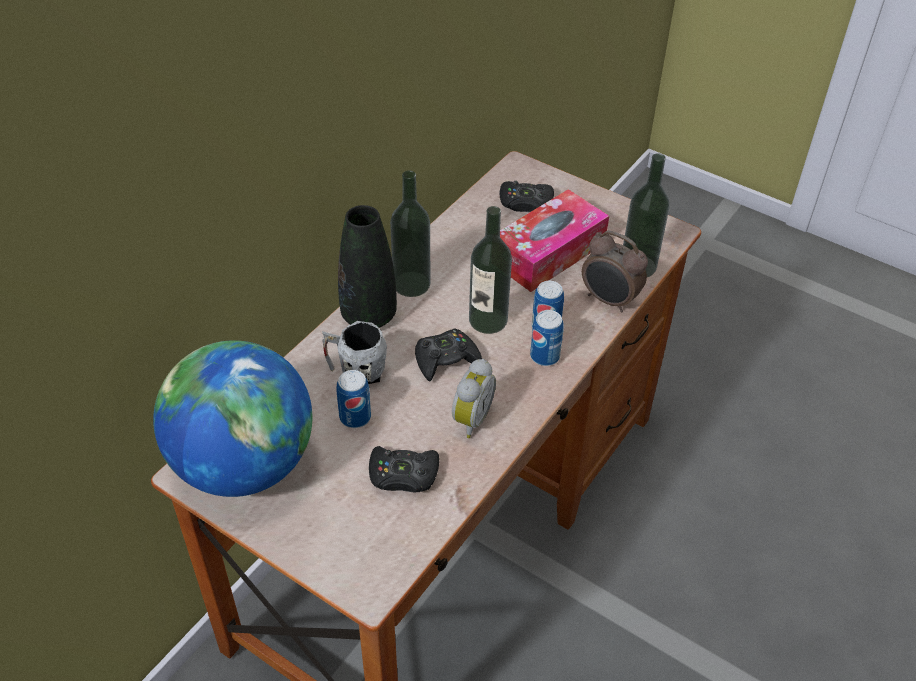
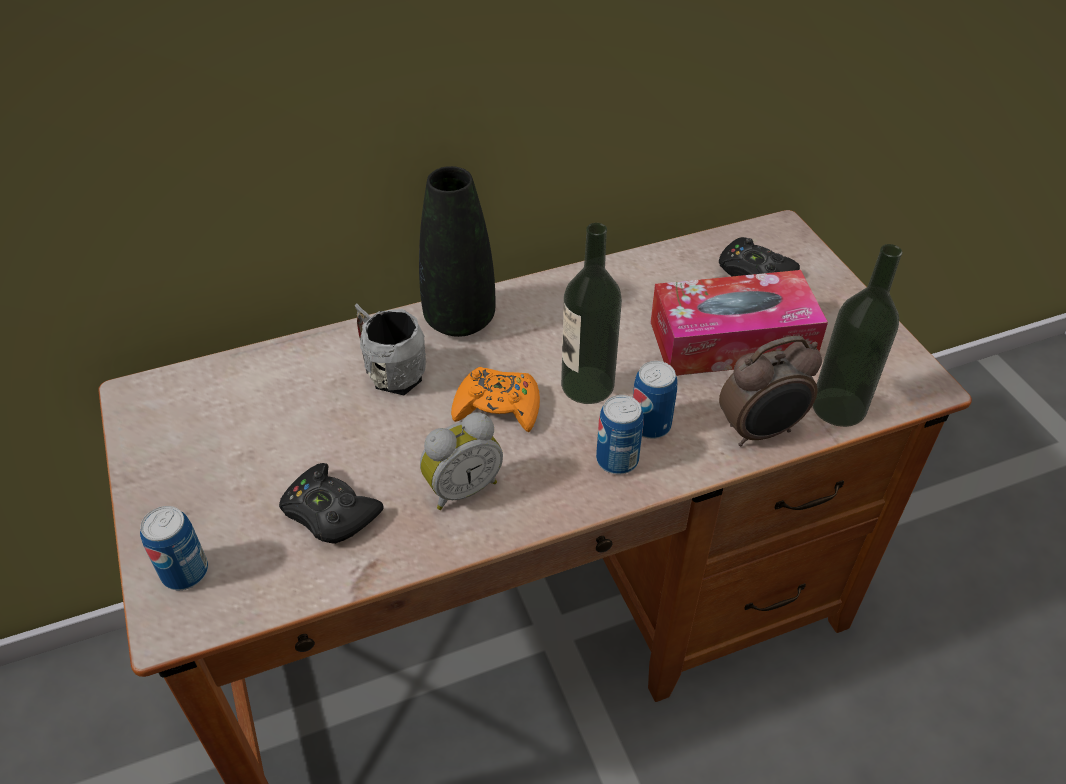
camera: 35 degrees right, 0 degrees up
globe [153,340,312,497] -> none
can [336,370,371,428] -> can moved to [140,506,208,590]
bottle [390,171,430,297] -> none
black game controller [415,328,482,381] -> orange game controller [451,367,540,432]
alarm clock [582,230,648,312] -> alarm clock turned 90 degrees counterclockwise [719,336,822,446]

